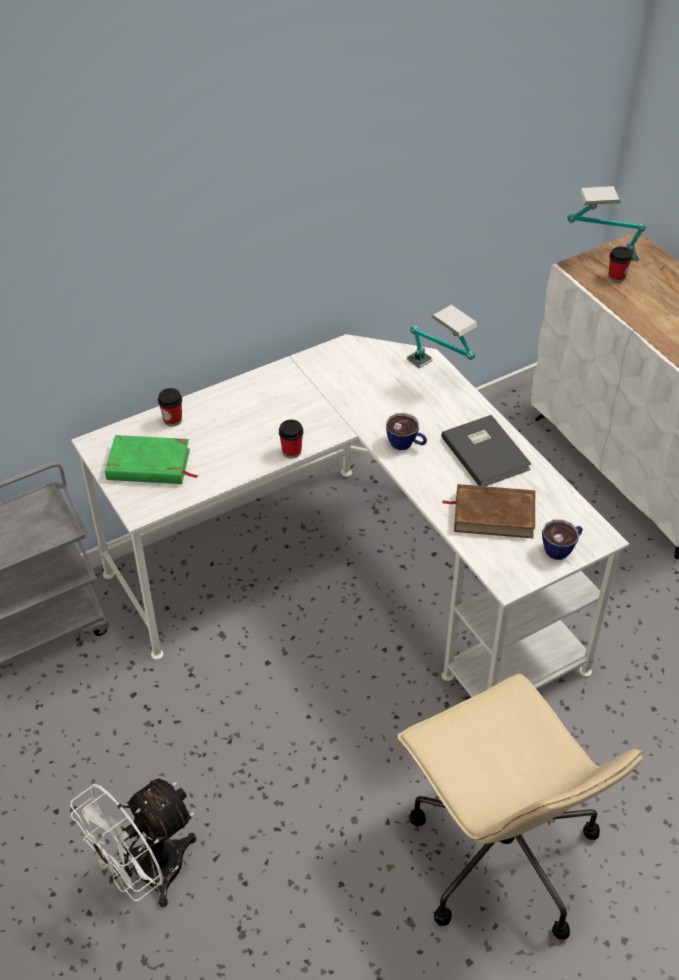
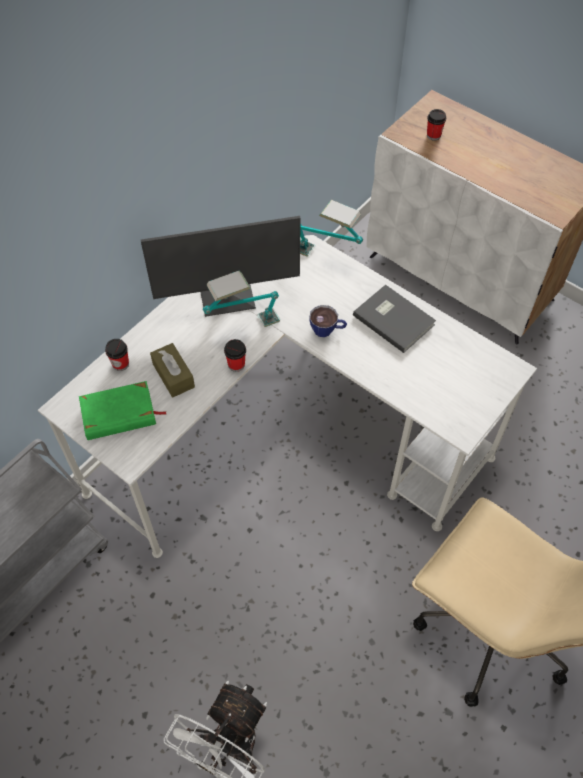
camera: 20 degrees left, 10 degrees up
brown book [441,484,535,538] -> none
cup [542,520,583,560] -> none
table lamp [567,186,646,261] -> table lamp moved to [203,271,280,327]
none -> monitor [141,216,301,317]
none -> brown tissue box [150,343,195,398]

